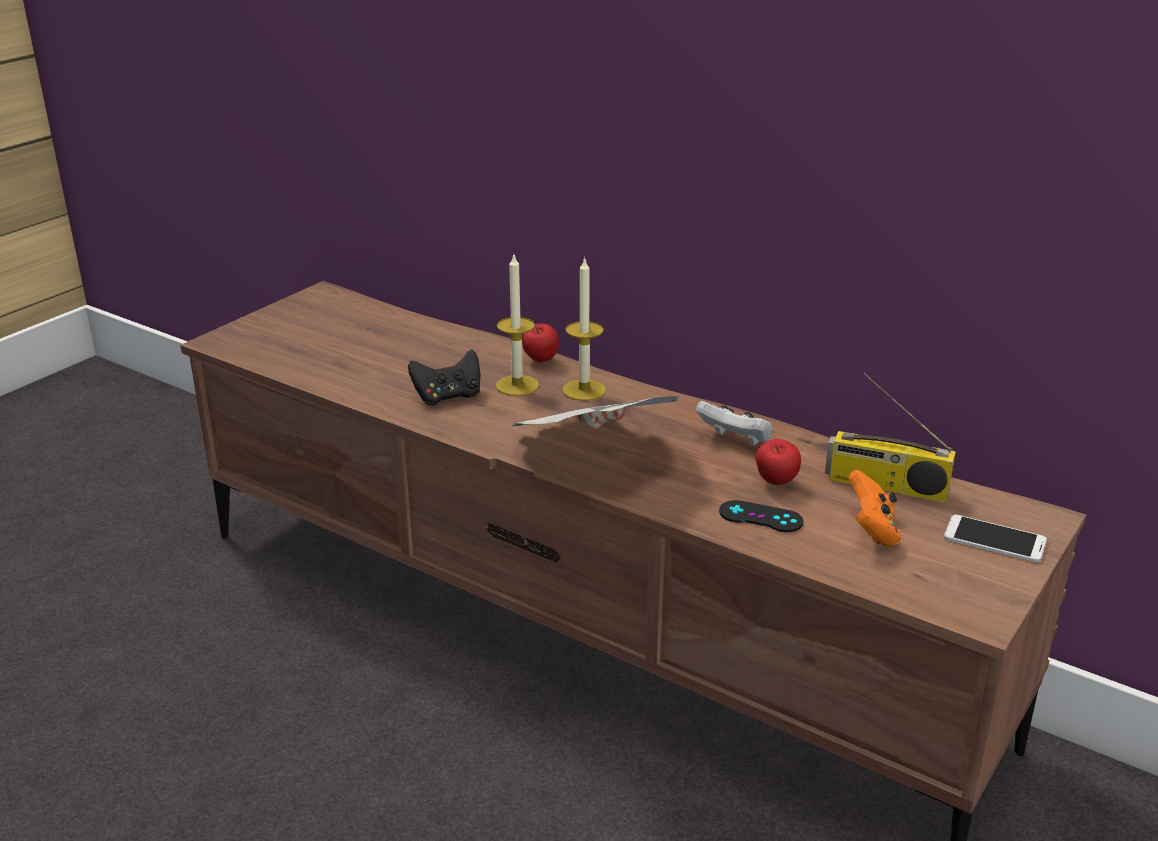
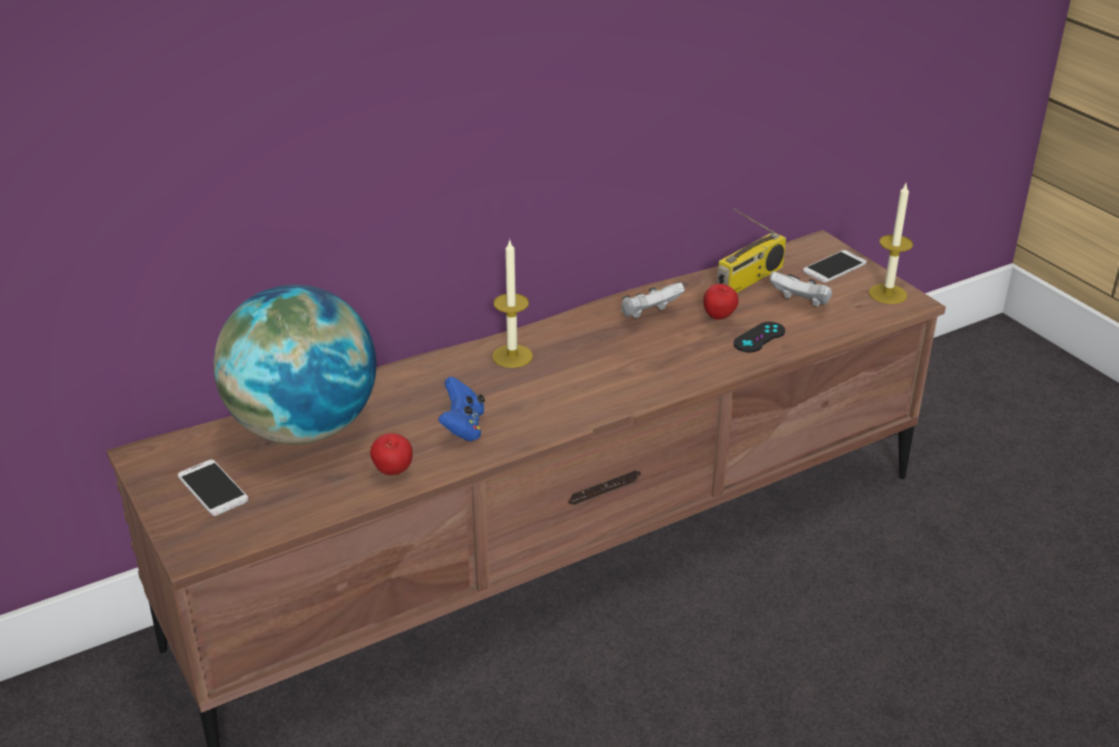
camera: 65 degrees left, 5 degrees up
black game controller [408,349,481,405] -> blue game controller [438,377,485,441]
candle [496,255,539,396] -> candle moved to [869,184,913,304]
newspaper [512,396,680,429] -> none
apple [522,323,559,363] -> apple moved to [370,433,413,475]
orange game controller [848,470,901,547] -> white game controller [770,271,832,307]
none -> phone [178,460,249,516]
none -> globe [213,285,377,444]

